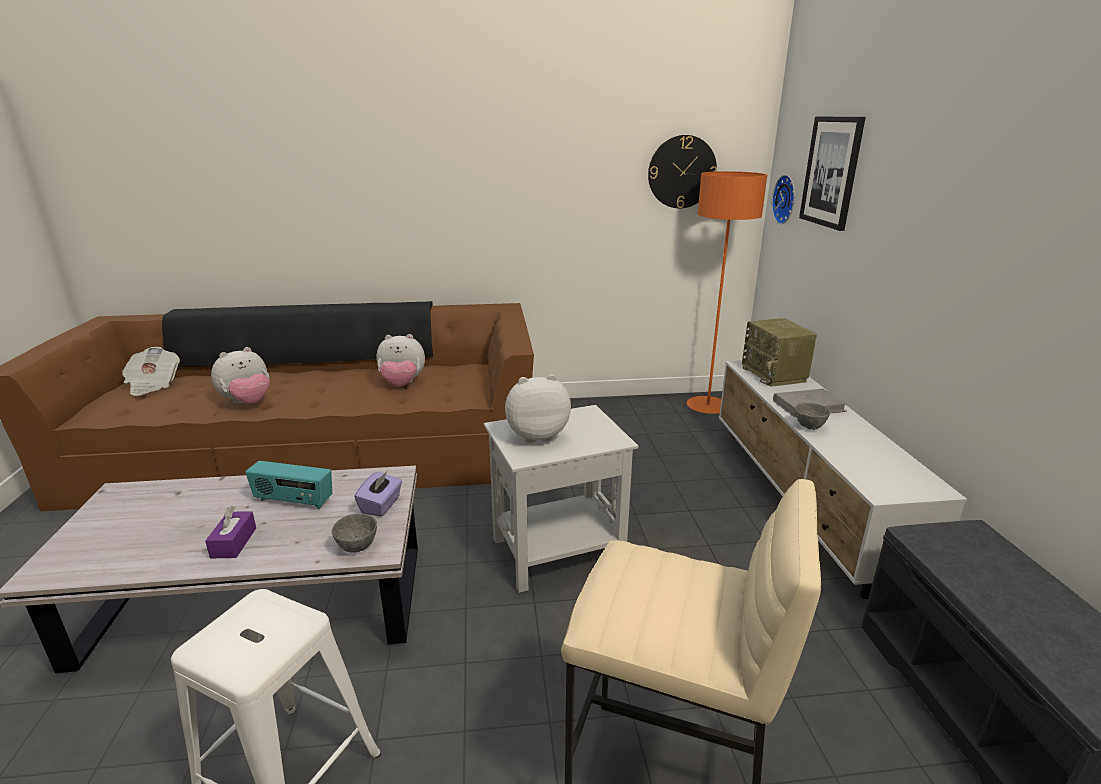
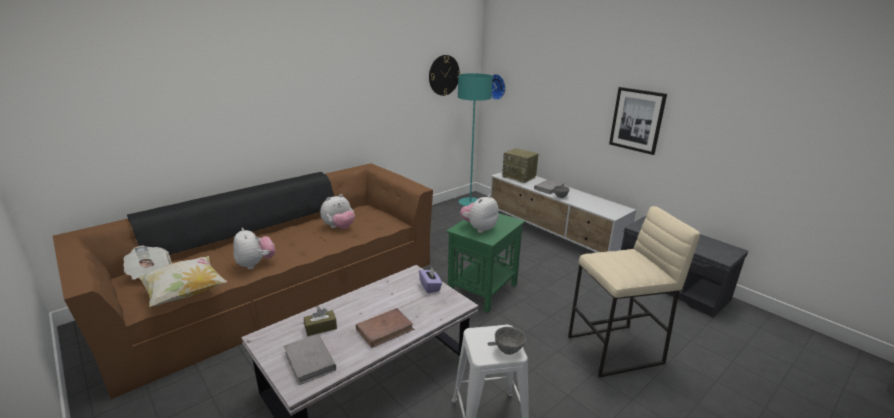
camera: 35 degrees left, 0 degrees up
purple tissue box [205,506,256,558] -> brown book [356,308,414,348]
plush toy [211,347,270,404] -> plush toy turned 45 degrees counterclockwise [233,228,276,270]
radio [245,461,332,509] -> none
grey bowl [332,514,377,553] -> grey bowl moved to [495,327,526,355]
white side table [484,405,638,593] -> green side table [446,213,525,313]
orange floor lamp [687,171,767,414] -> turquoise floor lamp [458,73,493,206]
picture [799,117,866,231] -> picture moved to [609,87,667,155]
none -> pillow [138,256,227,307]
none -> grey book [284,334,336,385]
none -> brown tissue box [304,308,337,336]

